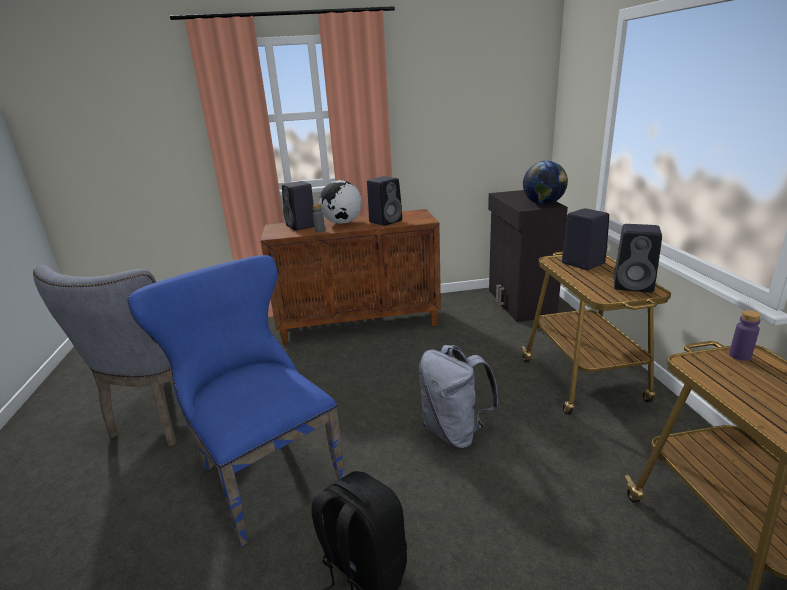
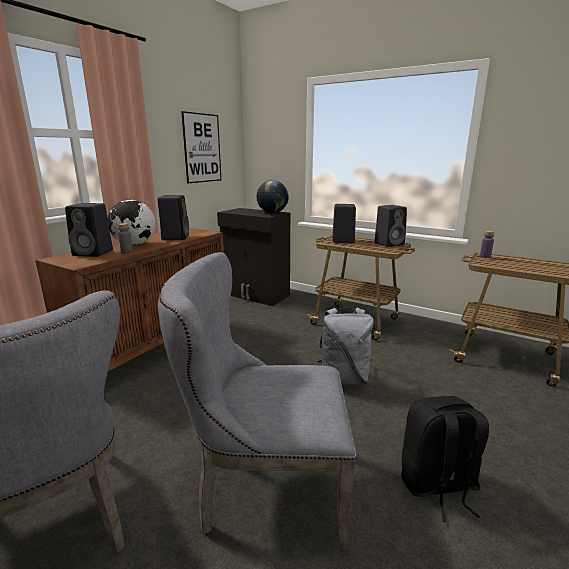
camera: 50 degrees left, 5 degrees down
blue chair [127,255,346,547] -> grey chair [158,252,357,551]
none -> picture [181,111,221,183]

